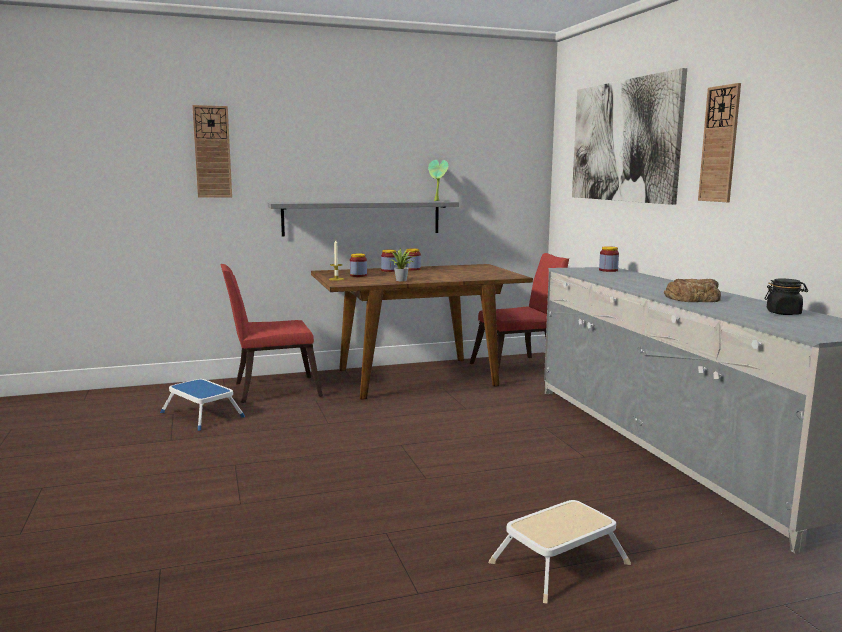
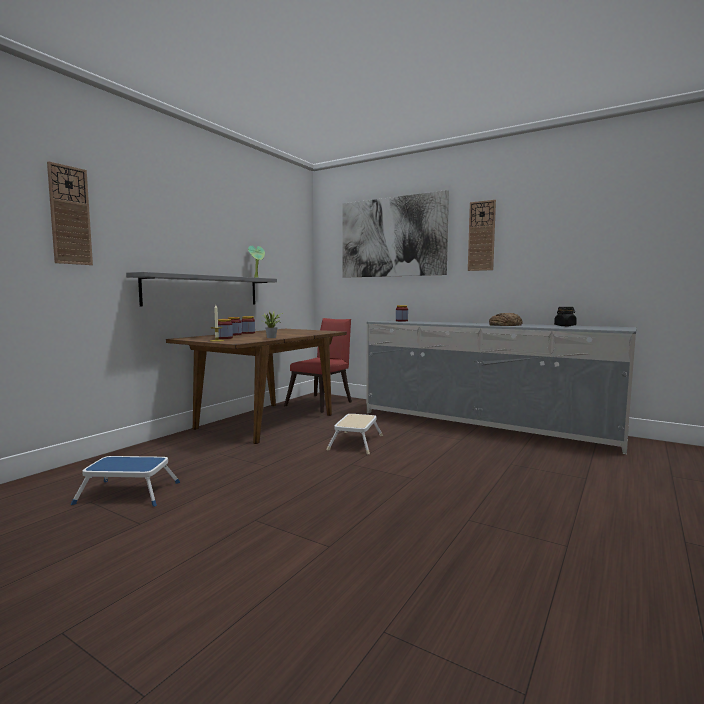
camera: 40 degrees left, 5 degrees down
red chair [220,264,323,403] -> none
beige step ladder [489,500,631,603] -> beige step ladder moved to [326,414,383,454]

